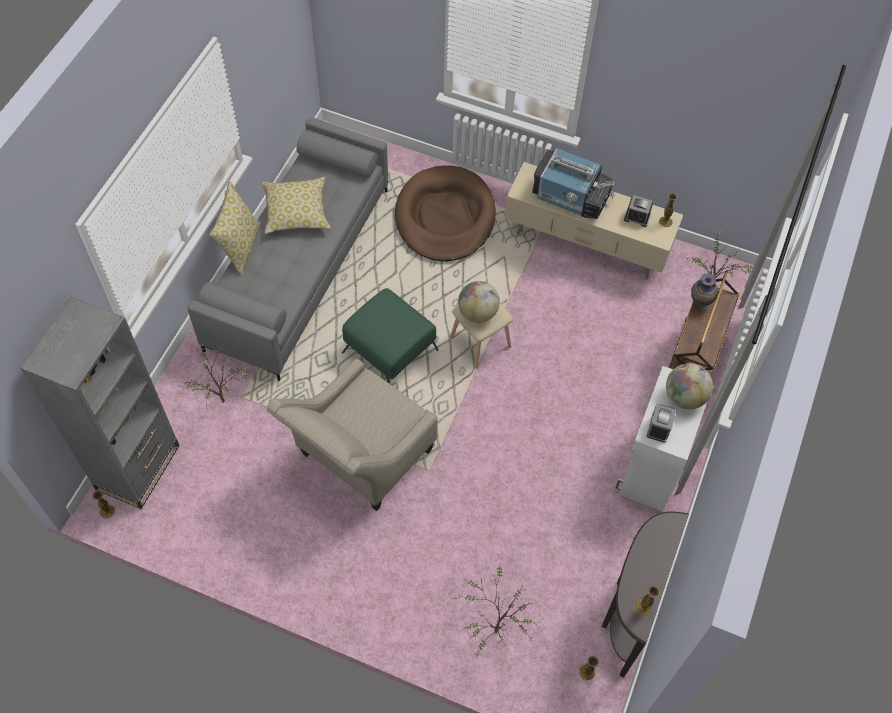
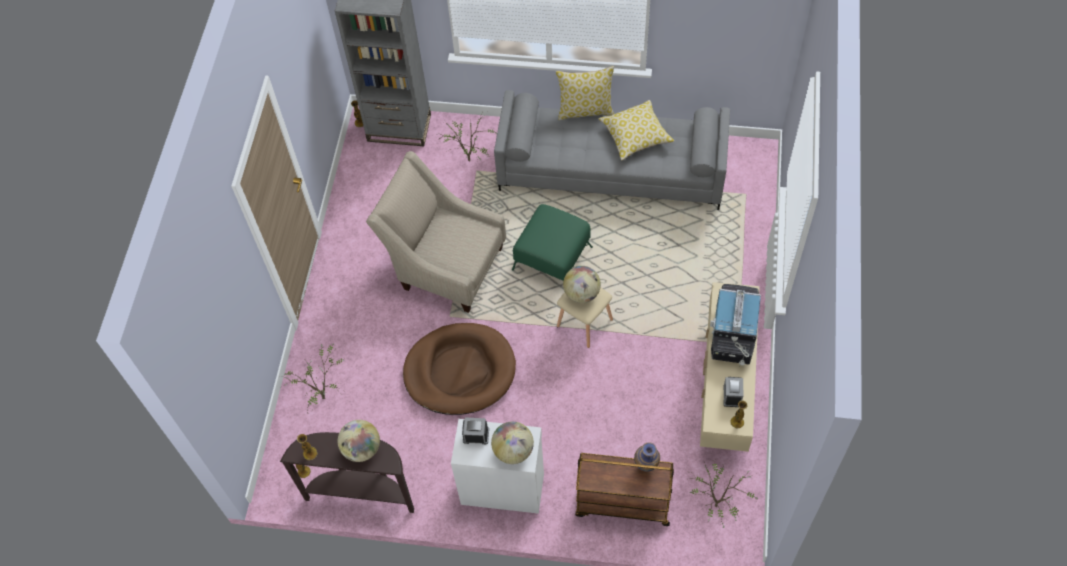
camera: 80 degrees right, 0 degrees up
brown dog bed [395,165,496,261] -> brown dog bed moved to [403,323,516,415]
none -> globe [338,420,380,462]

